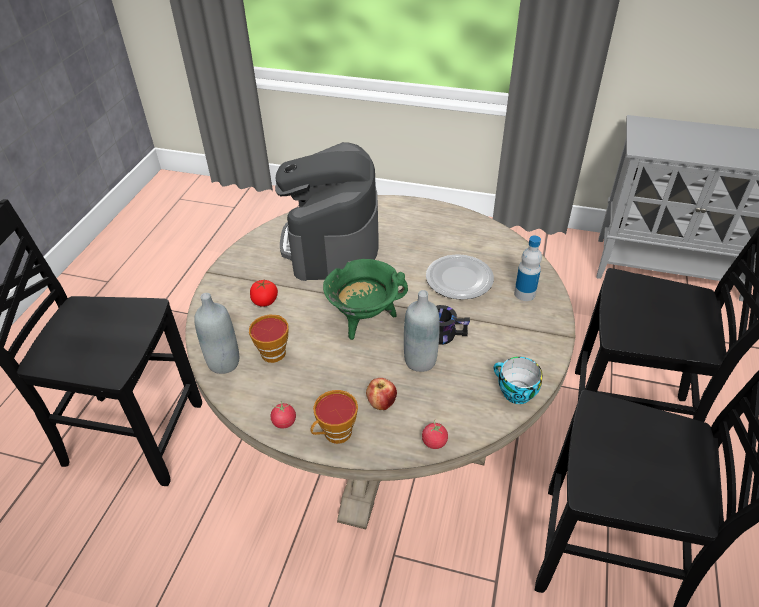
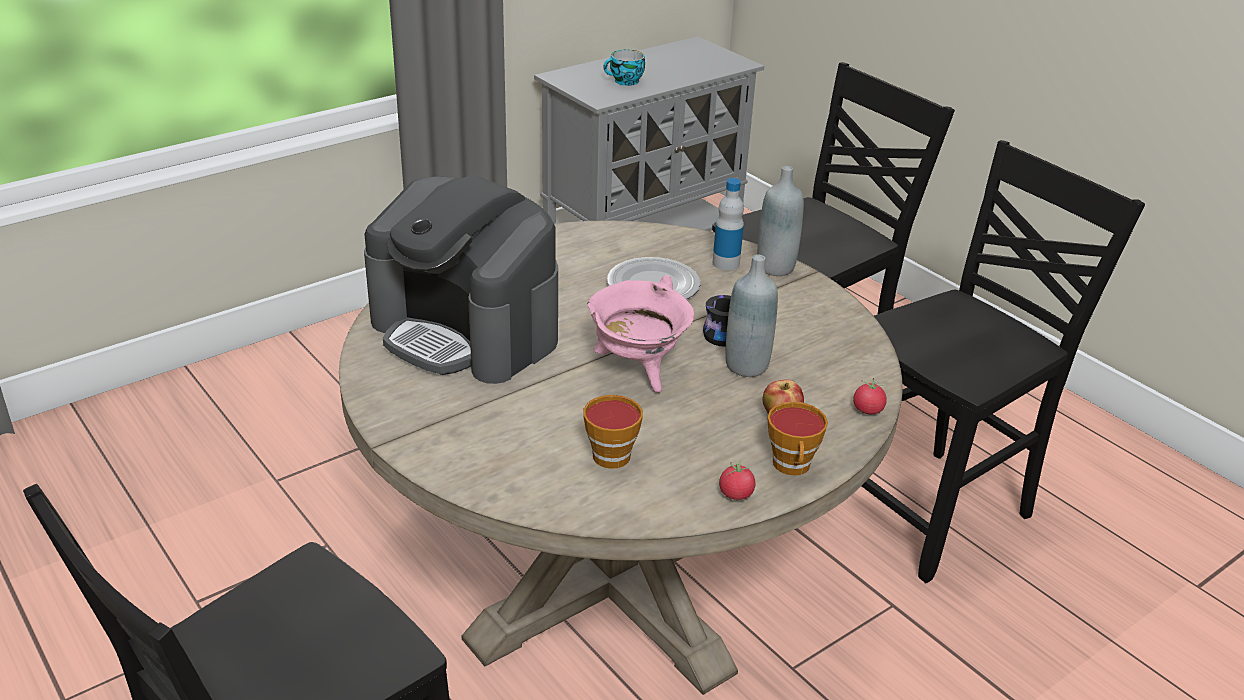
camera: 55 degrees left, 10 degrees down
grey bottle [194,293,239,374] -> grey bottle moved to [757,166,804,276]
tomato [250,280,278,307] -> none
green cooking pot [323,259,408,340] -> pink cooking pot [587,275,694,393]
cup [494,357,543,404] -> cup moved to [603,50,645,86]

